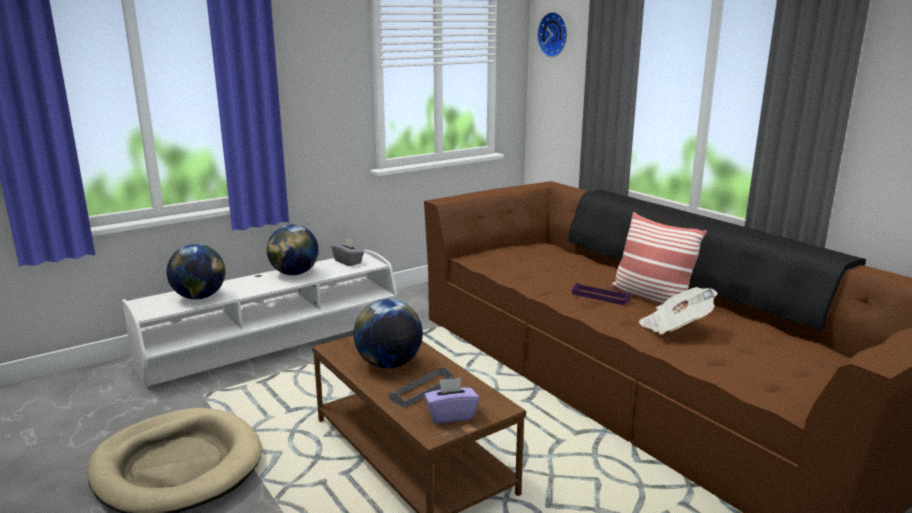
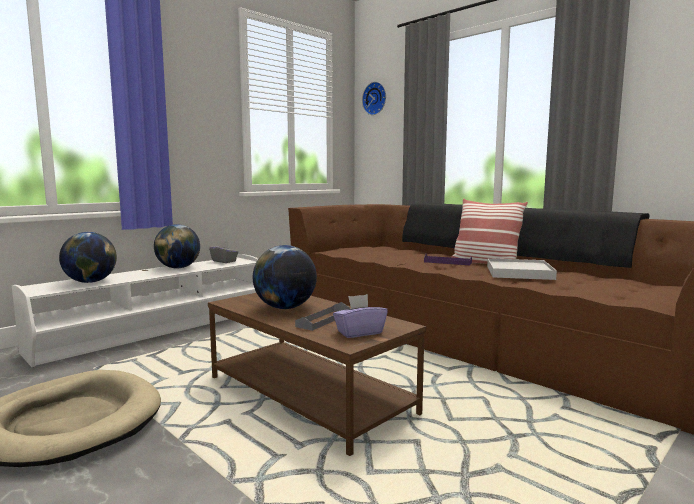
camera: 10 degrees left, 10 degrees down
newspaper [639,287,718,335] -> white tray [487,258,557,280]

